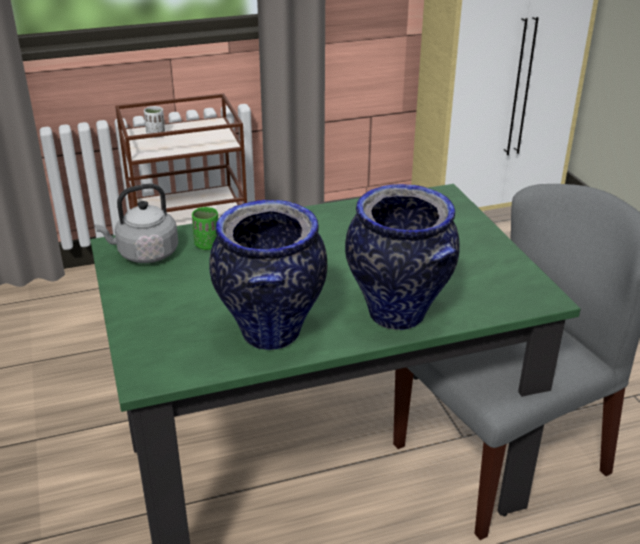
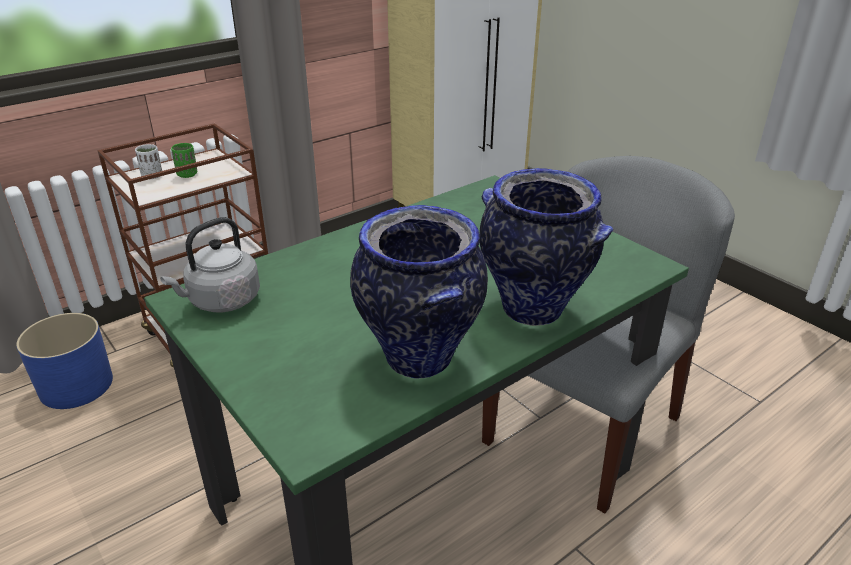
camera: 20 degrees left, 0 degrees up
green cup [192,207,218,250] -> green cup moved to [171,143,197,178]
none -> blue planter [16,313,113,409]

